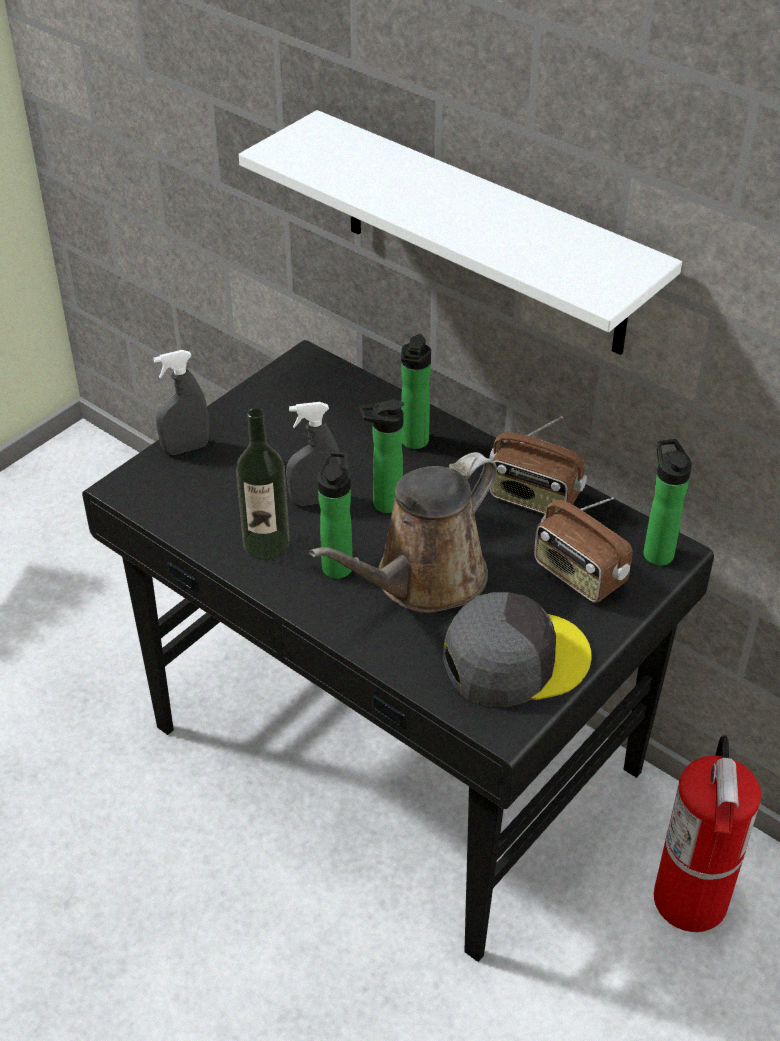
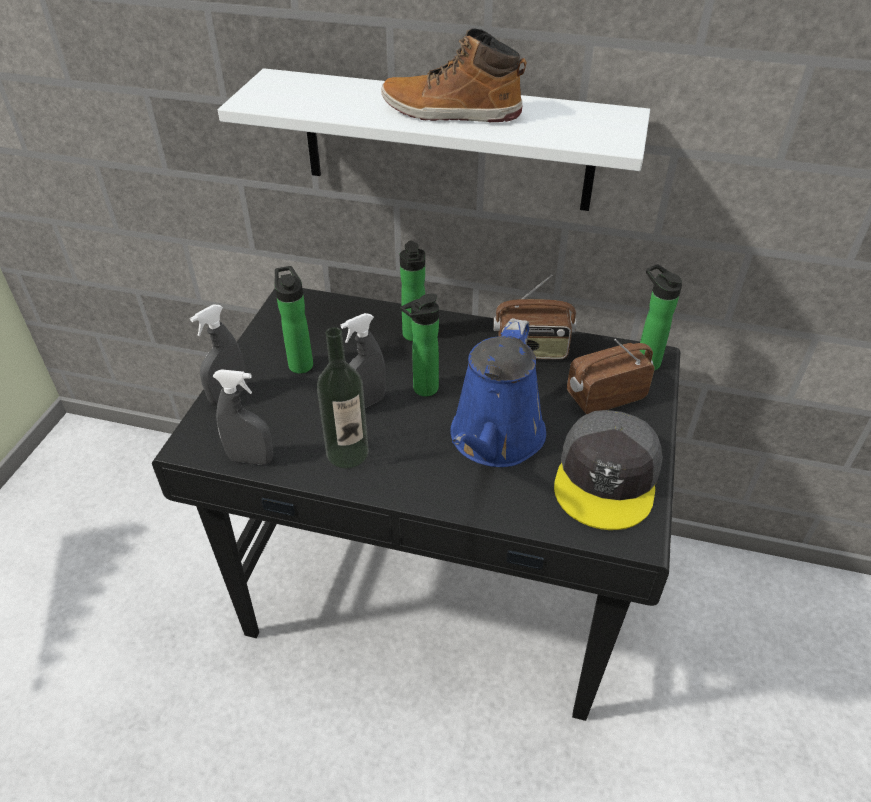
camera: 25 degrees left, 0 degrees up
brown watering can [309,452,497,613] -> blue watering can [450,318,546,467]
bottle [318,452,352,579] -> bottle moved to [274,266,313,374]
grey cap [443,592,592,706] -> grey cap turned 150 degrees clockwise [554,410,663,530]
radio [534,497,633,603] -> radio turned 135 degrees clockwise [567,339,655,414]
fire extinguisher [654,735,761,932] -> none
none -> grey spray bottle [213,369,273,465]
none -> boot [381,28,527,122]

